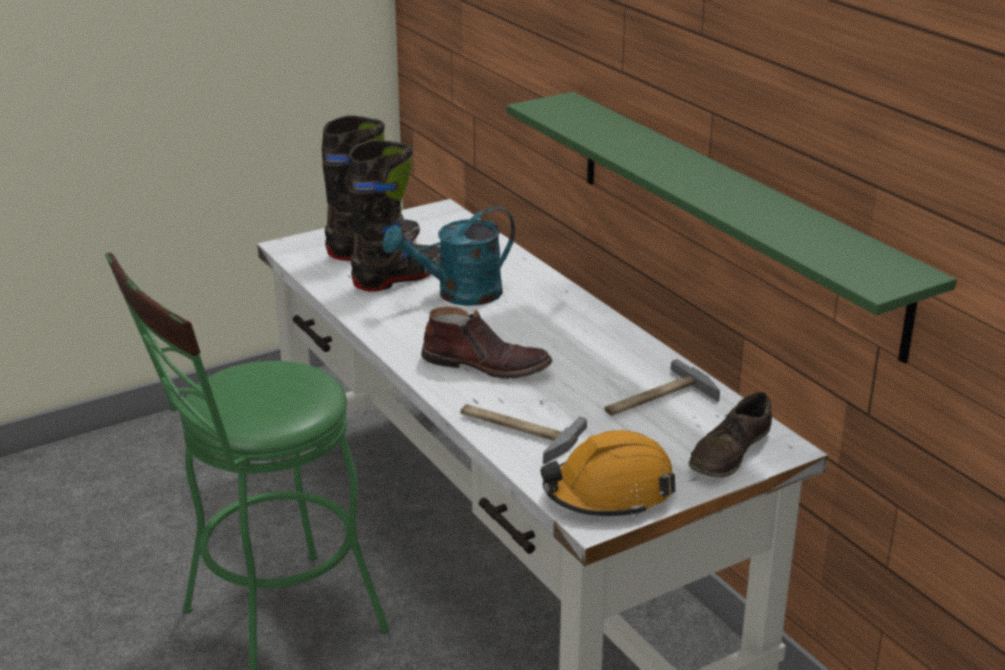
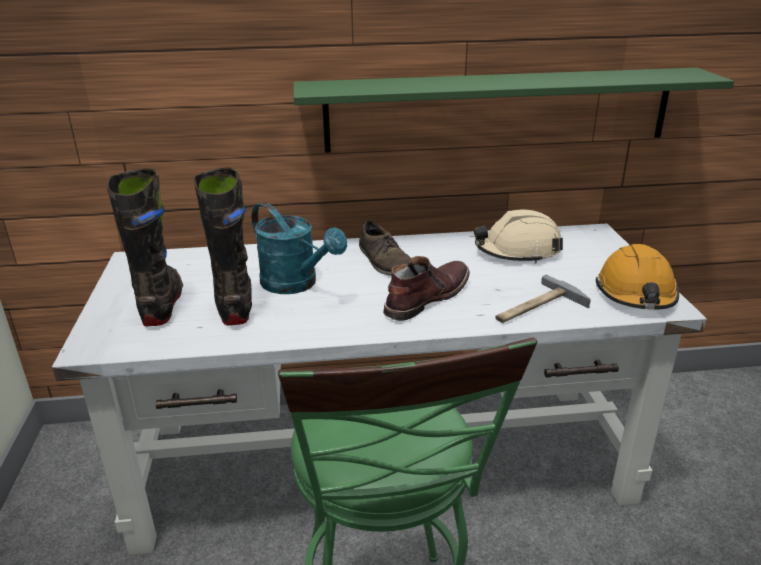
camera: 65 degrees left, 0 degrees up
turquoise watering can [382,206,515,306] -> turquoise watering can turned 45 degrees counterclockwise [252,202,347,294]
hammer [604,359,720,416] -> beige hard hat [474,209,563,263]
brown shoe [689,392,772,478] -> brown shoe moved to [359,220,411,275]

